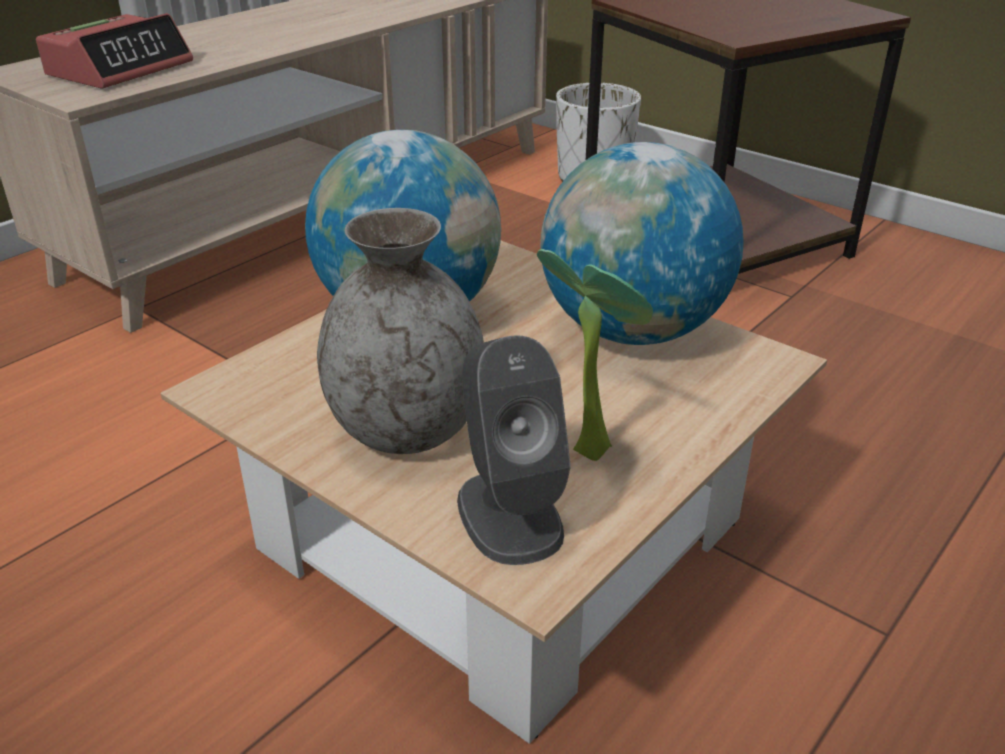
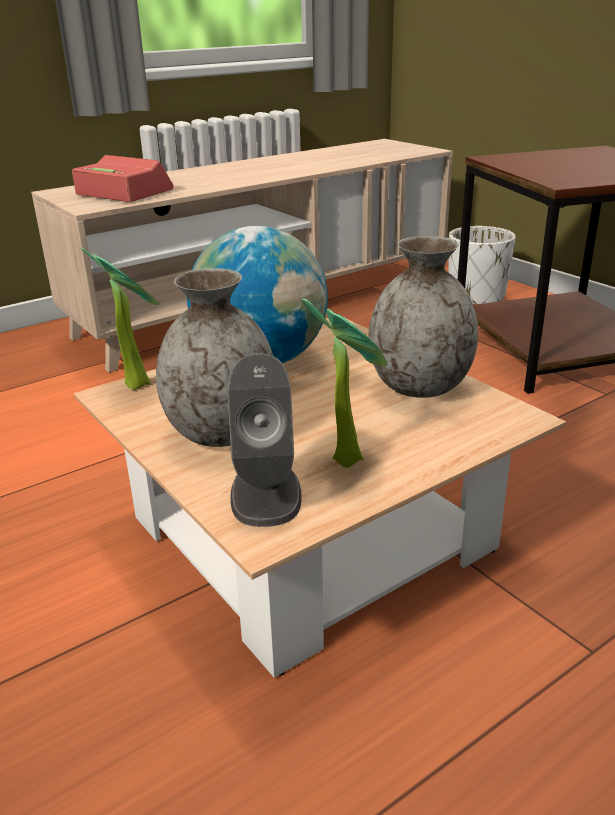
camera: 15 degrees right, 5 degrees down
alarm clock [36,13,193,89] -> alarm clock turned 105 degrees counterclockwise [72,155,174,202]
globe [540,142,744,345] -> grey vase [369,236,478,398]
none -> potted plant [80,247,160,390]

